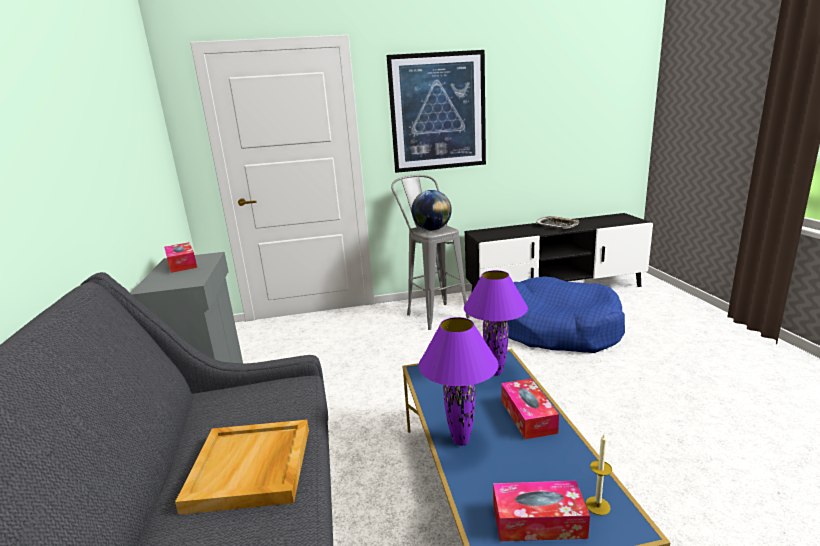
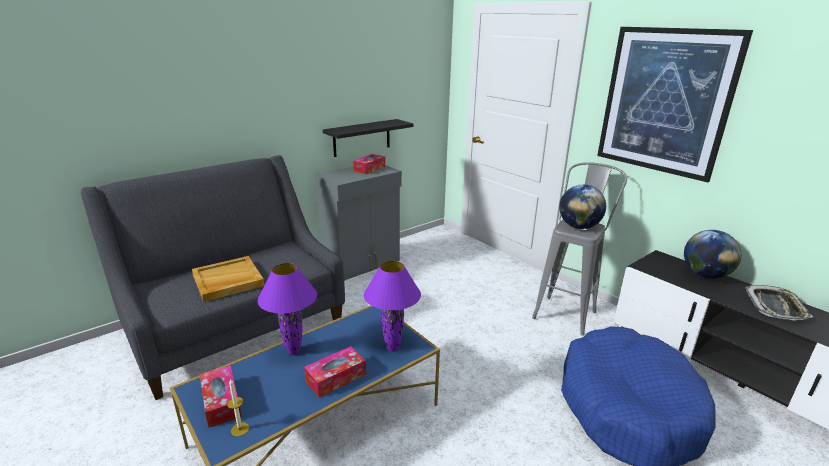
camera: 60 degrees right, 5 degrees up
none -> black shelf [323,119,413,157]
none -> globe [684,230,741,279]

